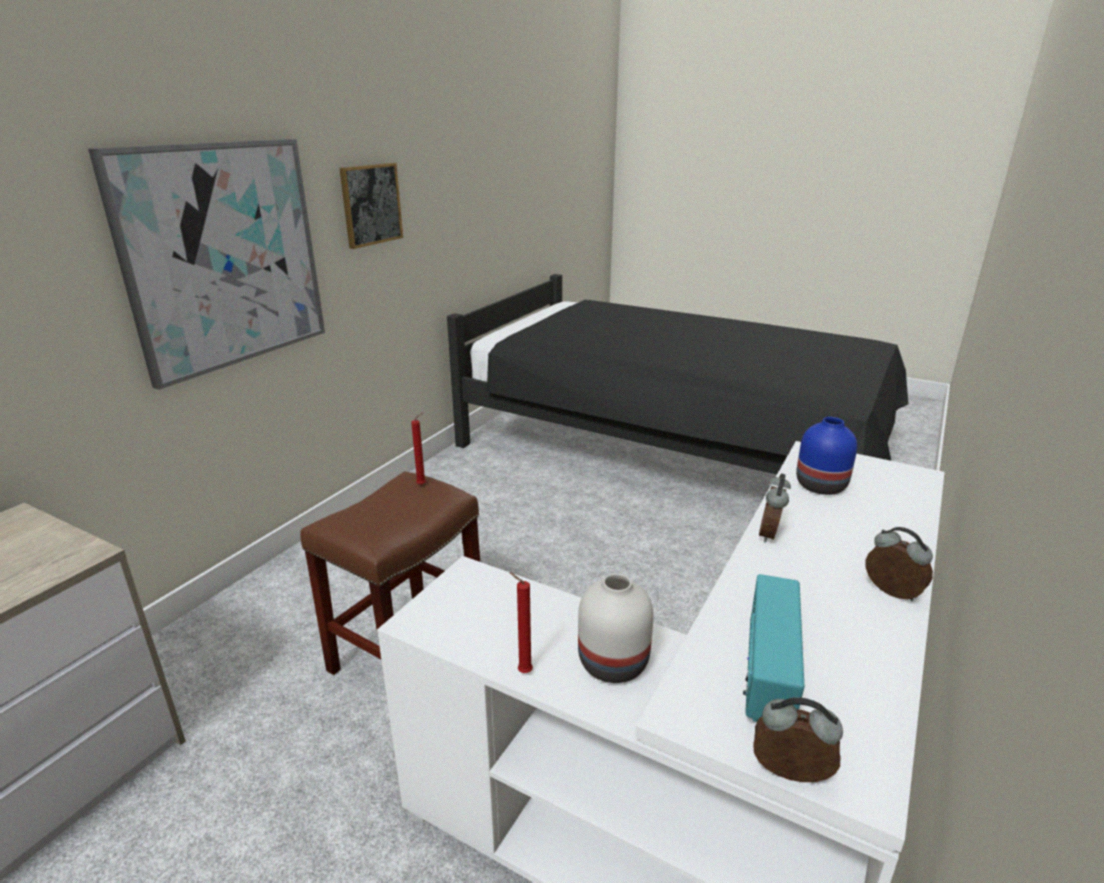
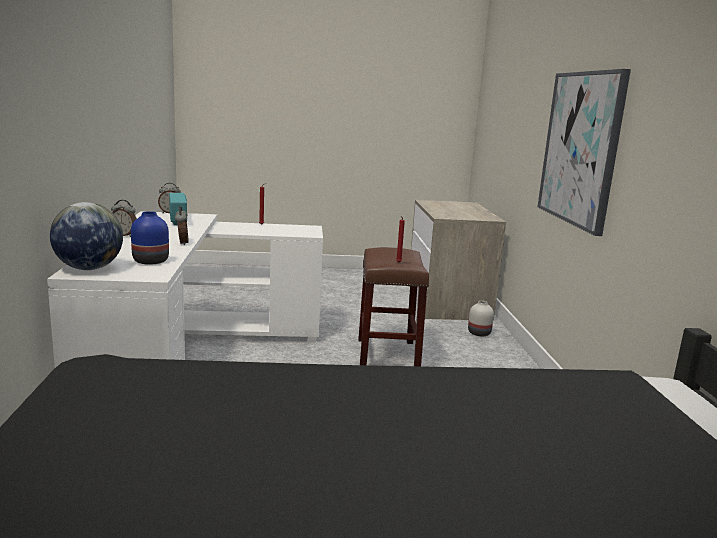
camera: 145 degrees right, 10 degrees down
picture [339,163,403,249] -> none
white vase [578,573,654,683] -> white vase moved to [468,301,494,336]
none -> globe [50,202,123,270]

